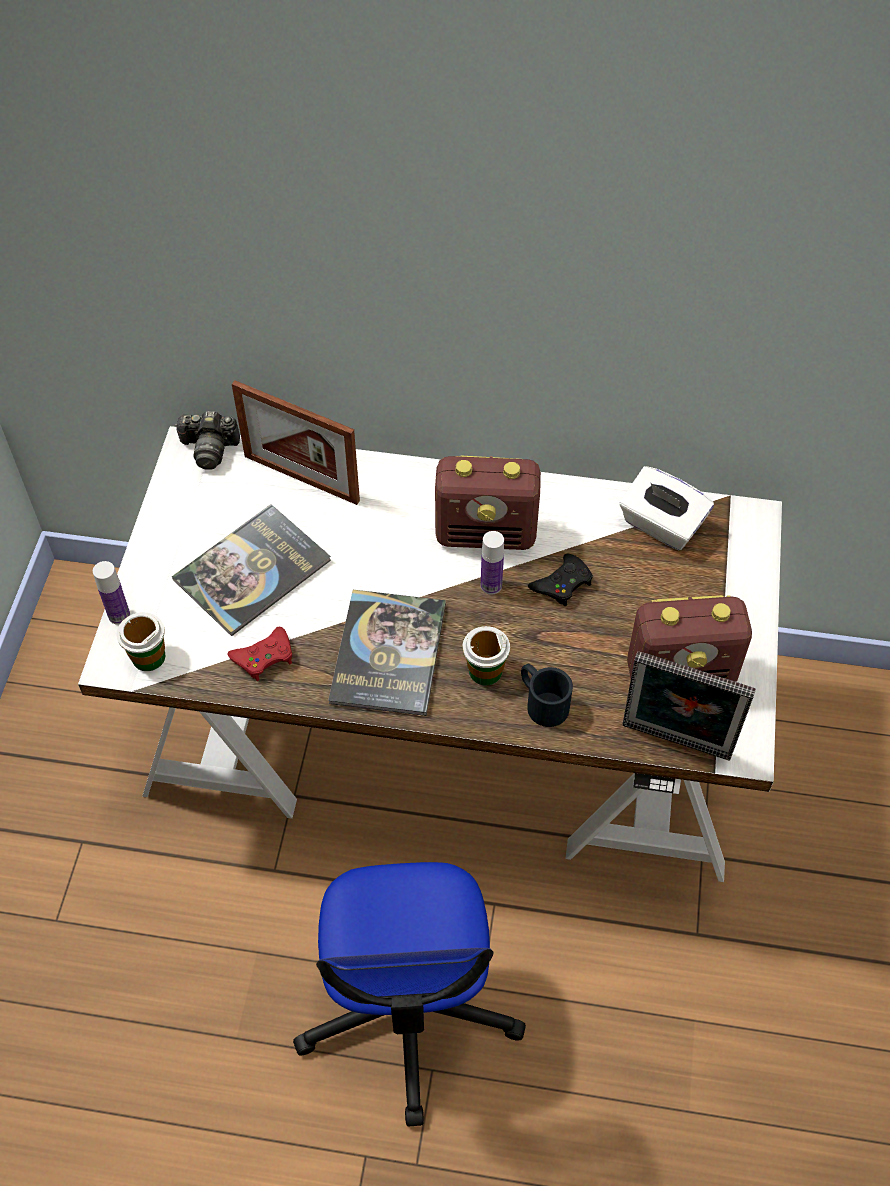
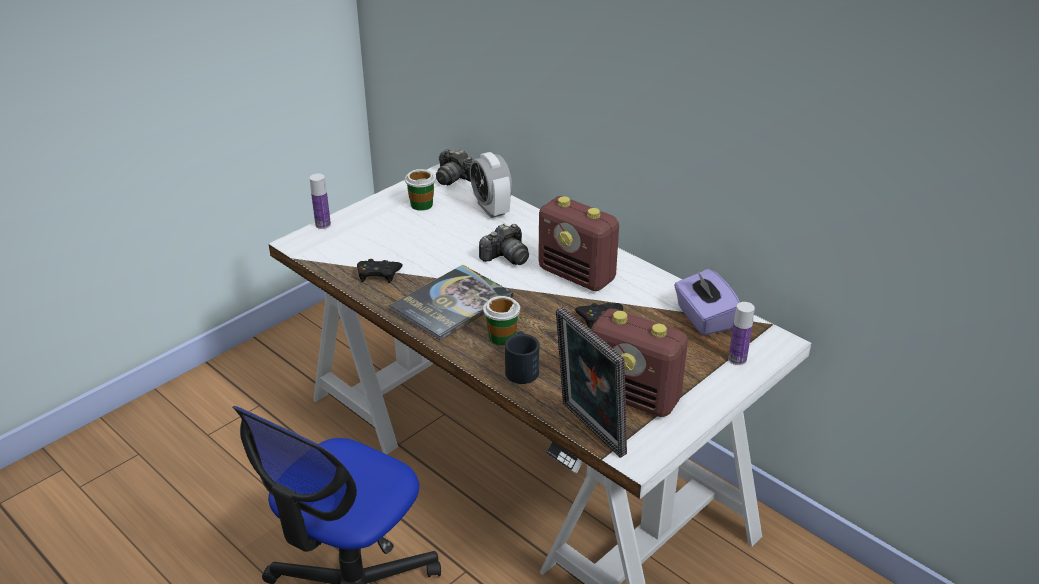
camera: 35 degrees right, 20 degrees down
cup [117,612,165,671] -> cup moved to [405,169,436,211]
book [172,504,331,636] -> none
red game controller [227,627,292,681] -> black game controller [357,259,403,283]
picture frame [232,380,360,505] -> alarm clock [470,152,512,218]
bottle [481,531,504,595] -> bottle moved to [728,302,755,365]
white tissue box [619,466,714,550] -> purple tissue box [674,269,740,336]
none -> camera [479,224,529,265]

